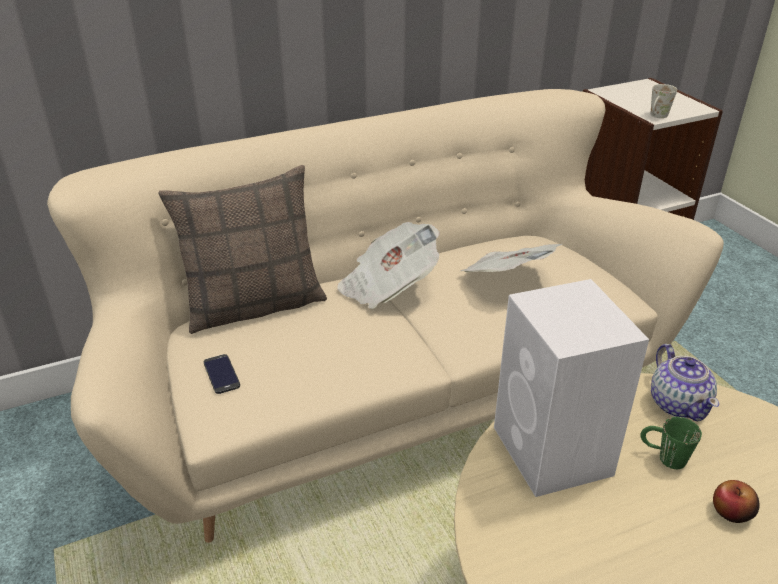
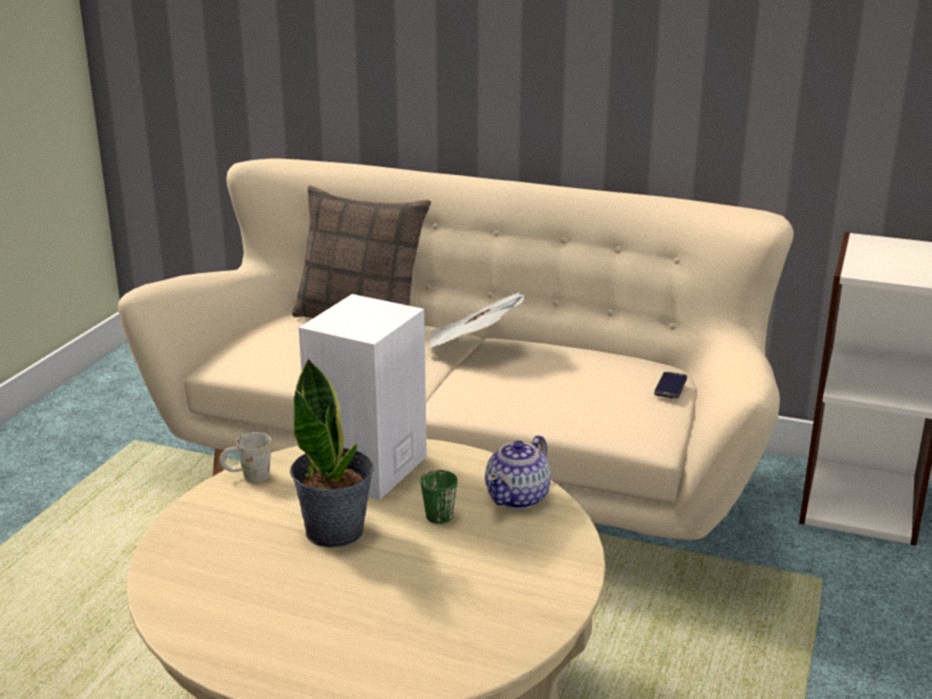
camera: 45 degrees right, 10 degrees down
phone [204,354,240,394] -> phone moved to [654,372,687,399]
newspaper [461,244,562,272] -> none
white mug [651,84,677,118] -> white mug moved to [219,432,271,483]
apple [713,480,759,523] -> none
none -> potted plant [290,357,374,548]

